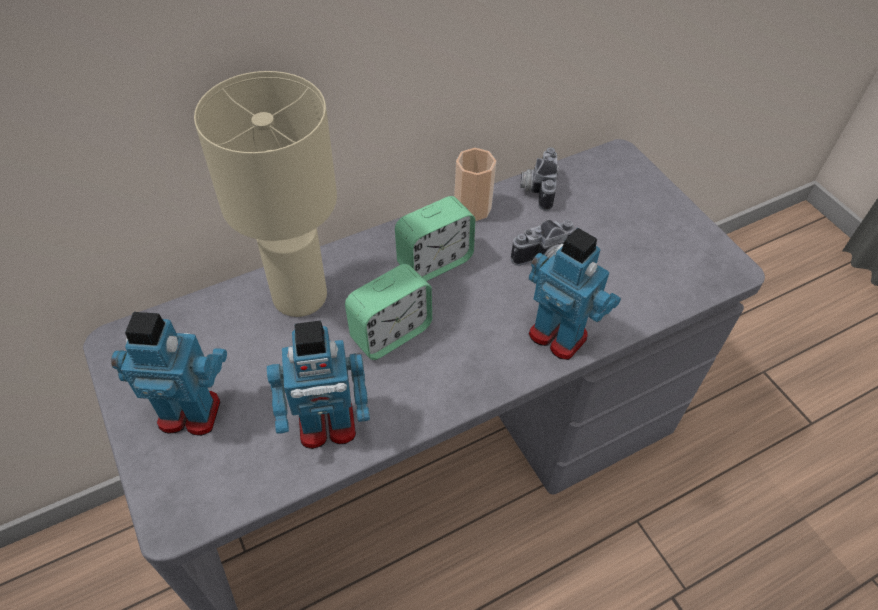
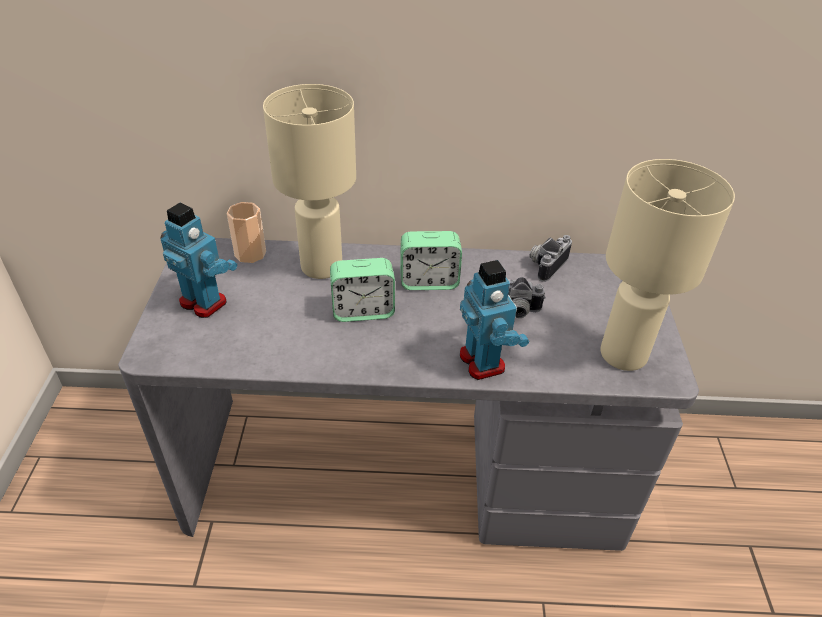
camera: 30 degrees right, 10 degrees down
toy robot [267,321,370,449] -> none
cup [454,148,496,221] -> cup moved to [227,202,266,263]
none -> beige table lamp [600,159,735,371]

